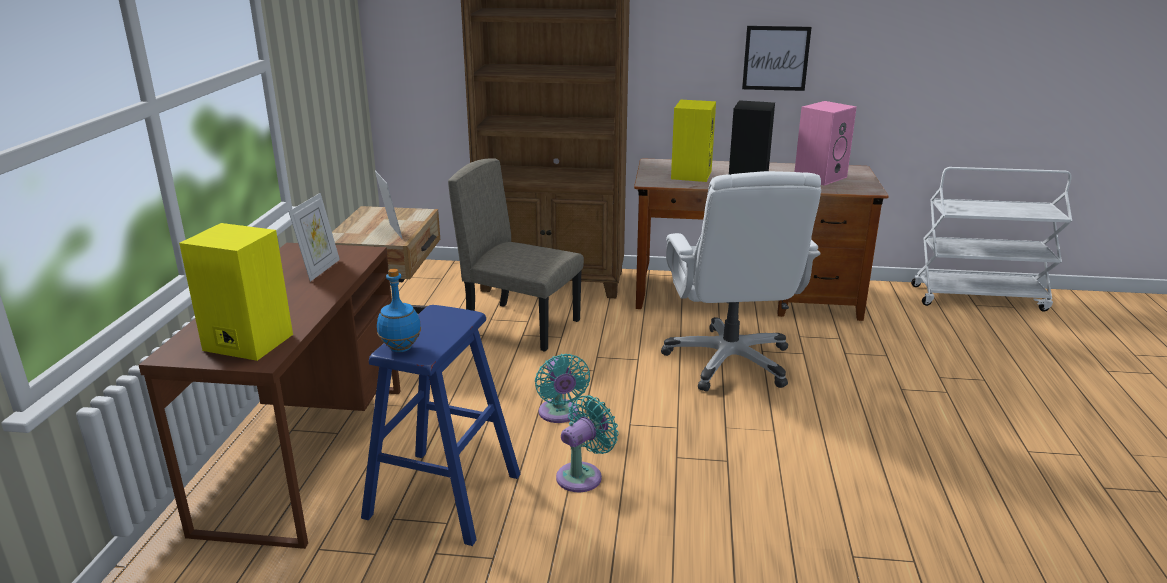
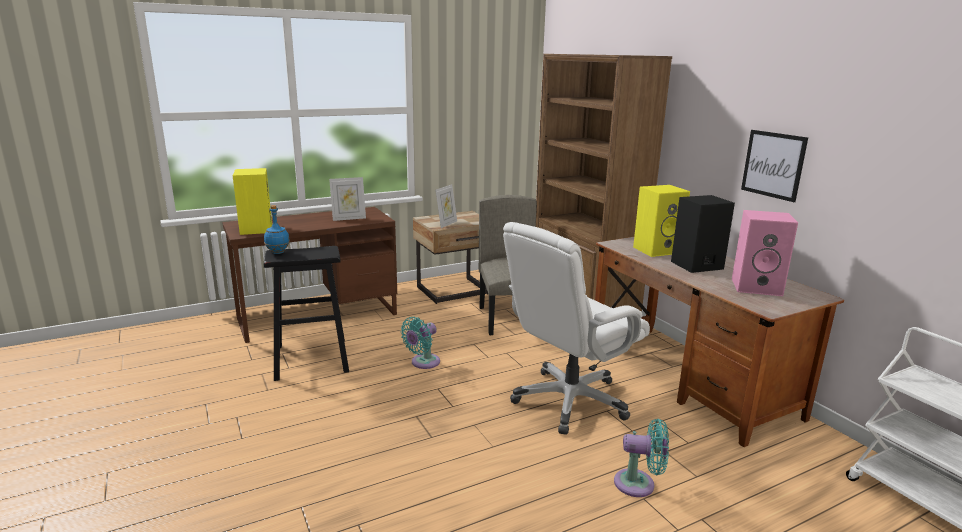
camera: 55 degrees right, 5 degrees down
blue stool [361,305,520,546] -> black stool [264,246,349,381]
turquoise fan [556,395,619,492] -> turquoise fan moved to [614,419,669,497]

